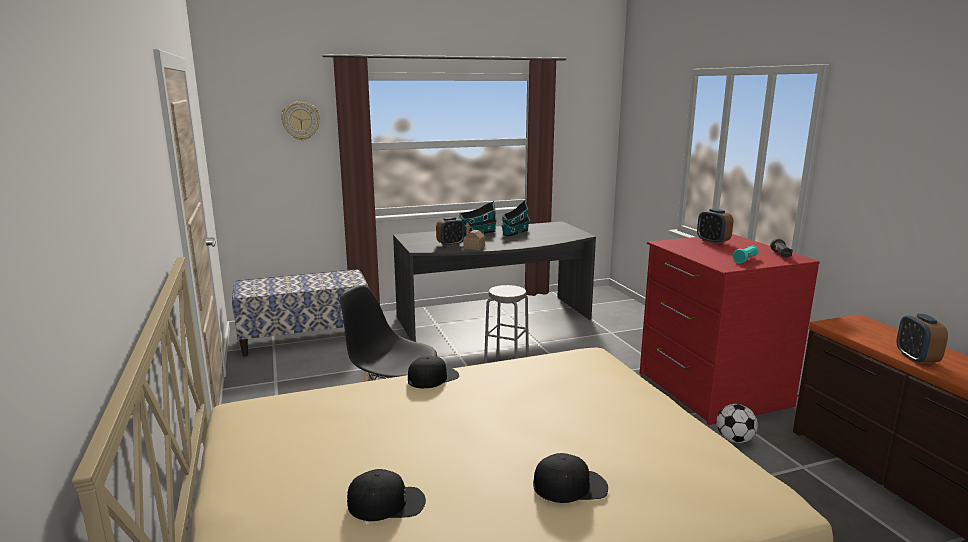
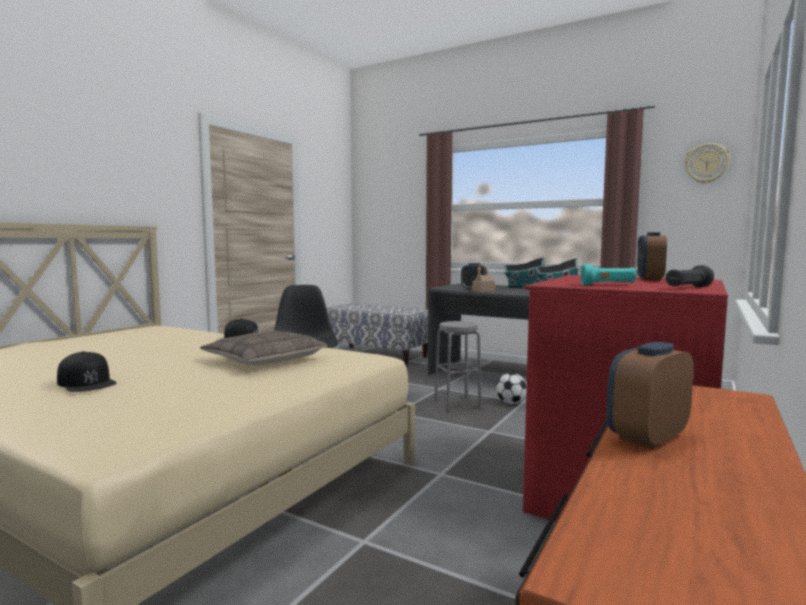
camera: 50 degrees right, 10 degrees down
wall clock [281,102,320,140] -> wall clock moved to [685,143,731,184]
black cap [347,469,426,521] -> none
football [717,404,758,443] -> football moved to [496,373,527,404]
none -> pillow [200,331,327,365]

